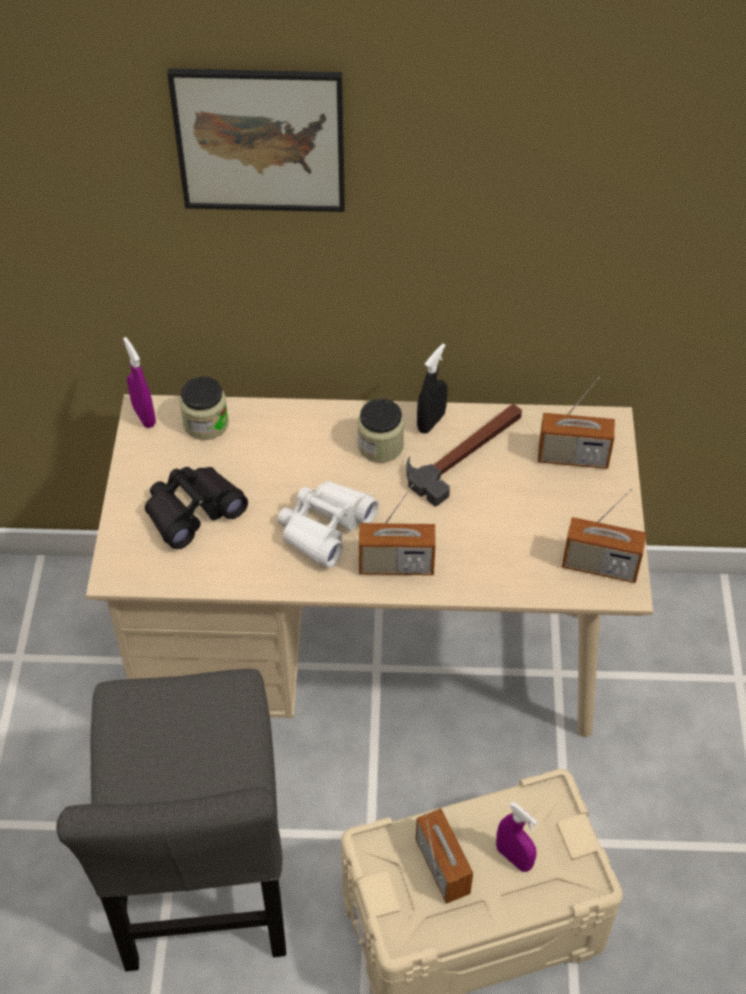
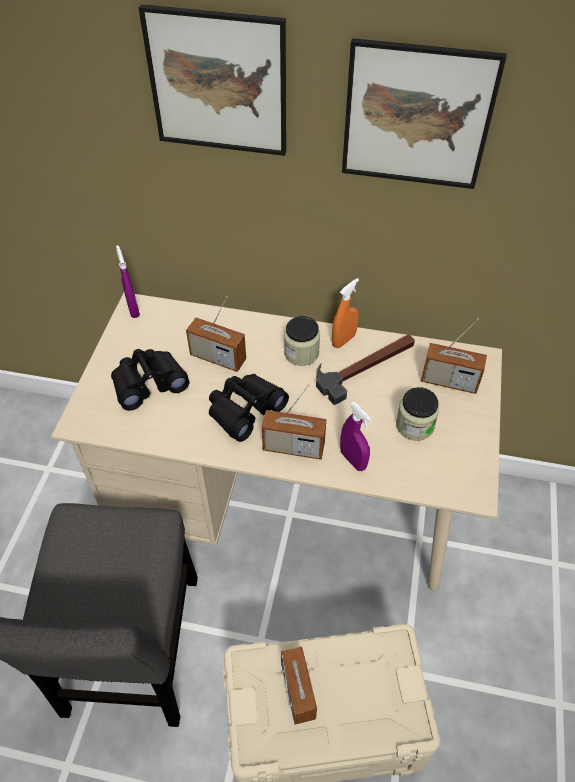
camera: 10 degrees right, 0 degrees up
jar [180,376,228,440] -> jar moved to [396,387,439,441]
white binoculars [278,481,379,568] -> black binoculars [209,374,289,442]
black spray bottle [417,344,447,434] -> orange spray bottle [332,278,359,348]
purple spray bottle [496,802,538,872] -> purple spray bottle moved to [340,402,371,471]
radio [562,488,647,583] -> radio moved to [186,296,246,372]
none -> picture [342,38,507,189]

